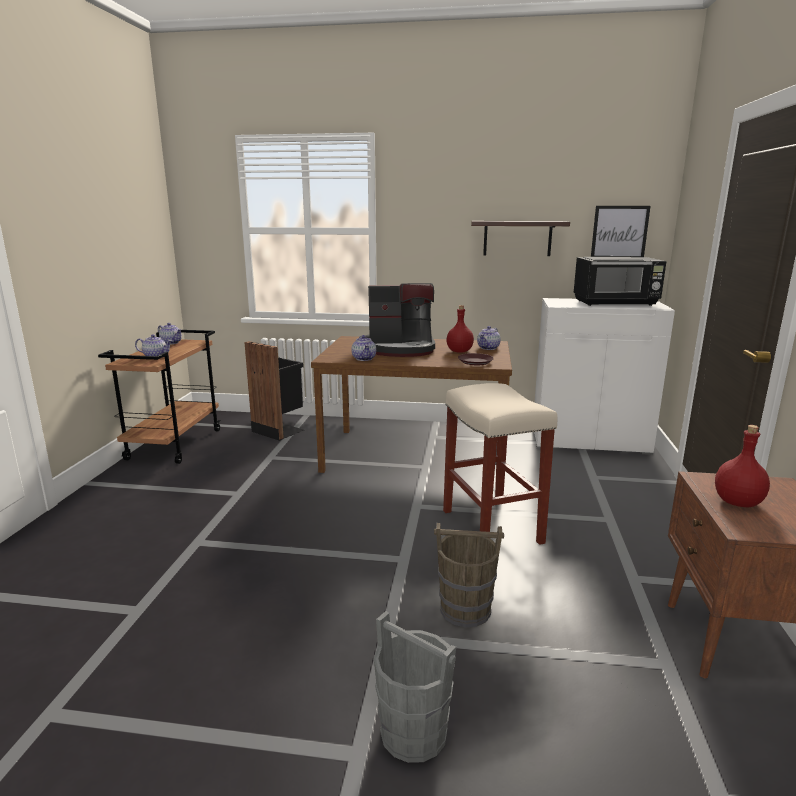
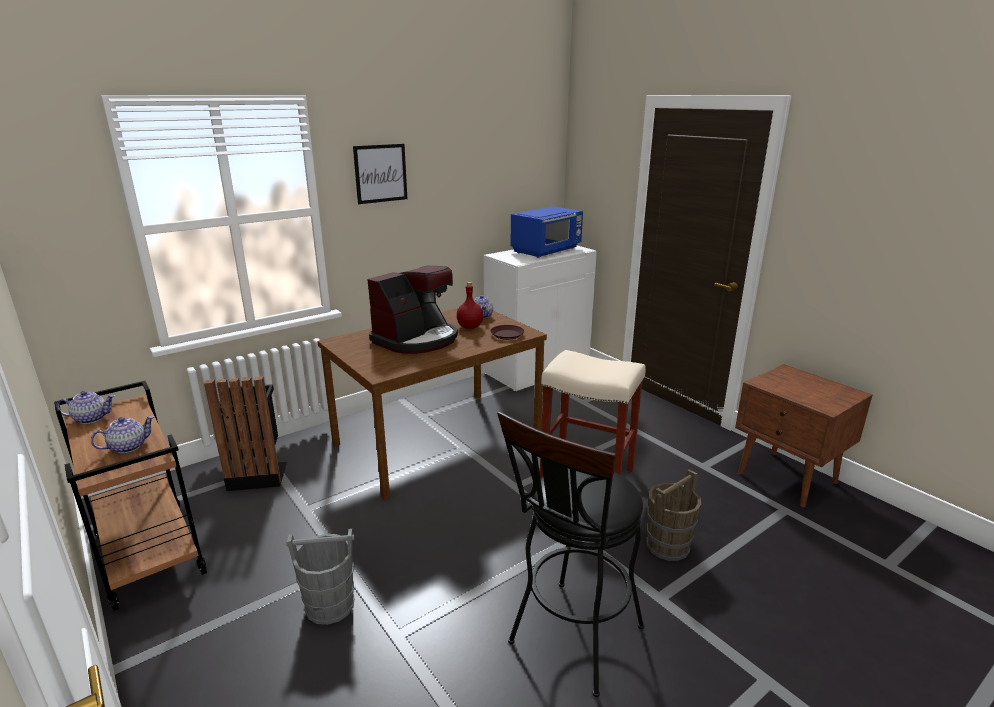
camera: 45 degrees left, 5 degrees up
teapot [352,335,376,361] -> none
grey bucket [374,611,456,763] -> grey bucket moved to [286,529,355,625]
shelf [471,221,570,256] -> none
black microwave [574,257,666,306] -> blue microwave [511,206,583,258]
picture [591,206,651,257] -> picture moved to [353,144,407,204]
red bottle [715,425,770,507] -> none
none -> black stool [497,411,644,697]

